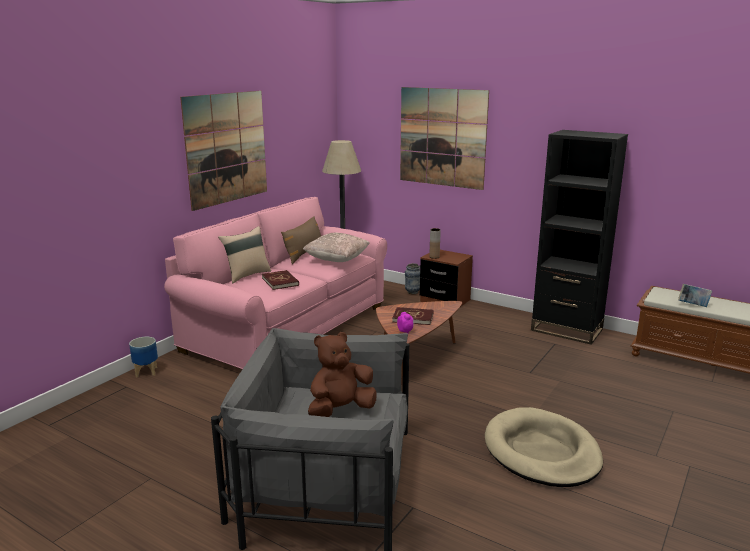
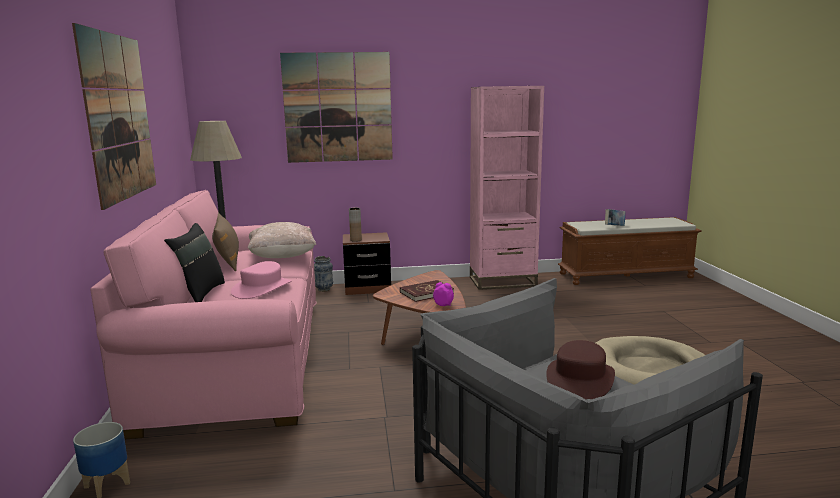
camera: 40 degrees left, 5 degrees down
beige pillow [218,226,271,283] -> black pillow [164,223,225,302]
red book [262,270,299,290] -> pink hat [231,261,292,299]
brown plush toy [308,332,377,417] -> brown hat [546,340,615,399]
black bookcase [531,130,628,345] -> pink bookcase [470,86,544,290]

